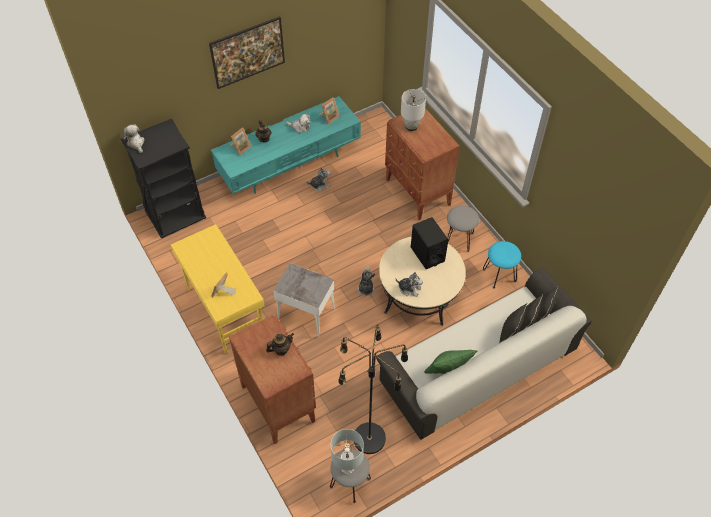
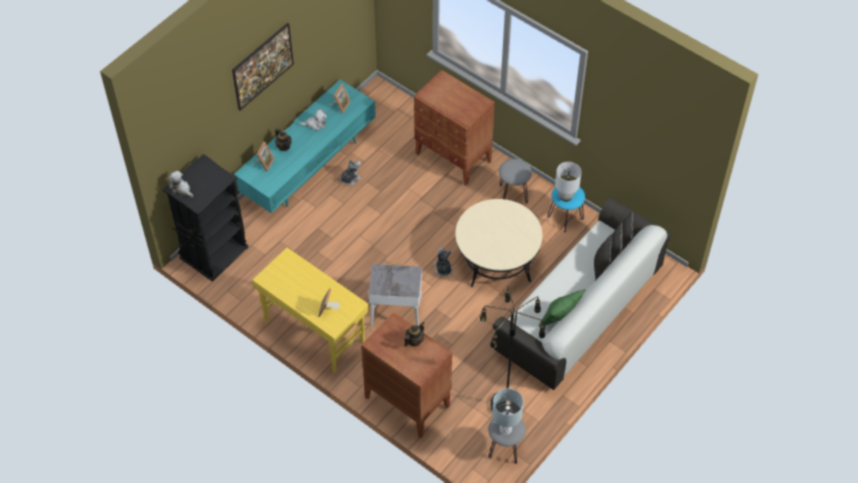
camera: 20 degrees left, 0 degrees up
plush toy [395,272,423,297] -> none
white table lamp [401,89,426,131] -> white table lamp moved to [555,162,582,202]
black speaker [411,217,448,269] -> none

